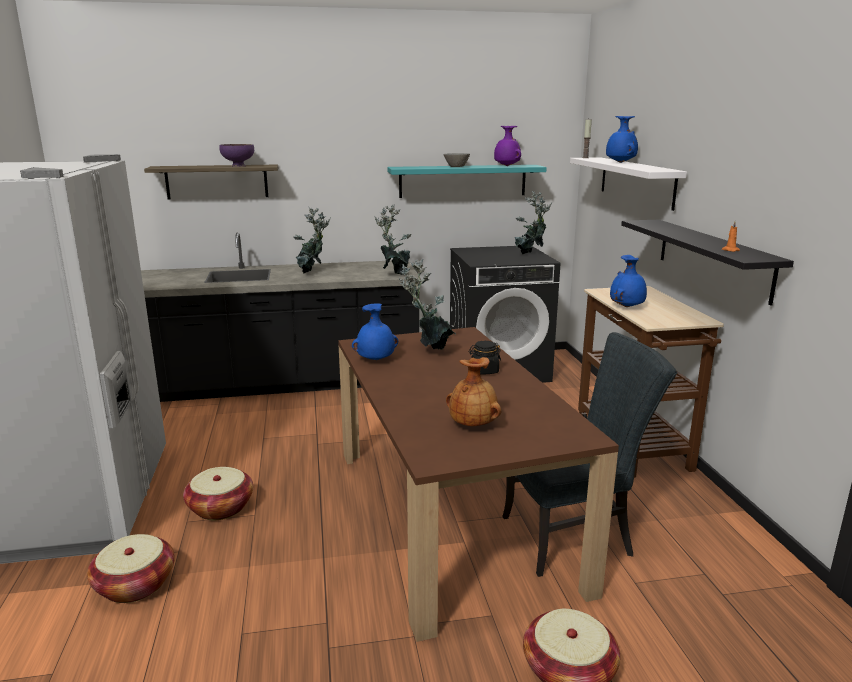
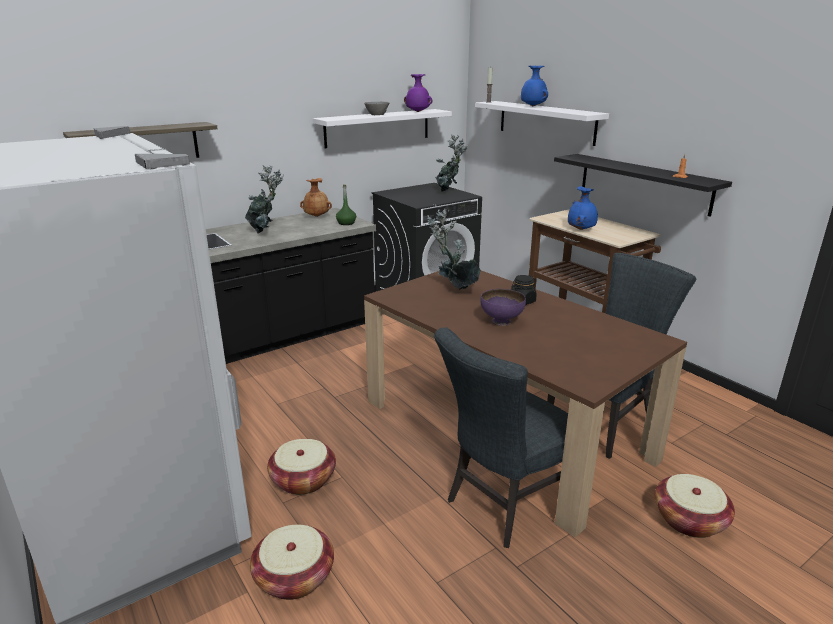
camera: 25 degrees left, 5 degrees up
purple bowl [219,144,254,167] -> purple bowl moved to [480,289,526,326]
blue vase [352,304,398,360] -> none
potted plant [374,204,411,275] -> green bottle [336,185,356,225]
turquoise shelf [387,165,547,198] -> white shelf [313,109,452,148]
brown vase [446,357,501,426] -> brown vase moved to [300,178,332,217]
none -> grey chair [434,328,568,548]

